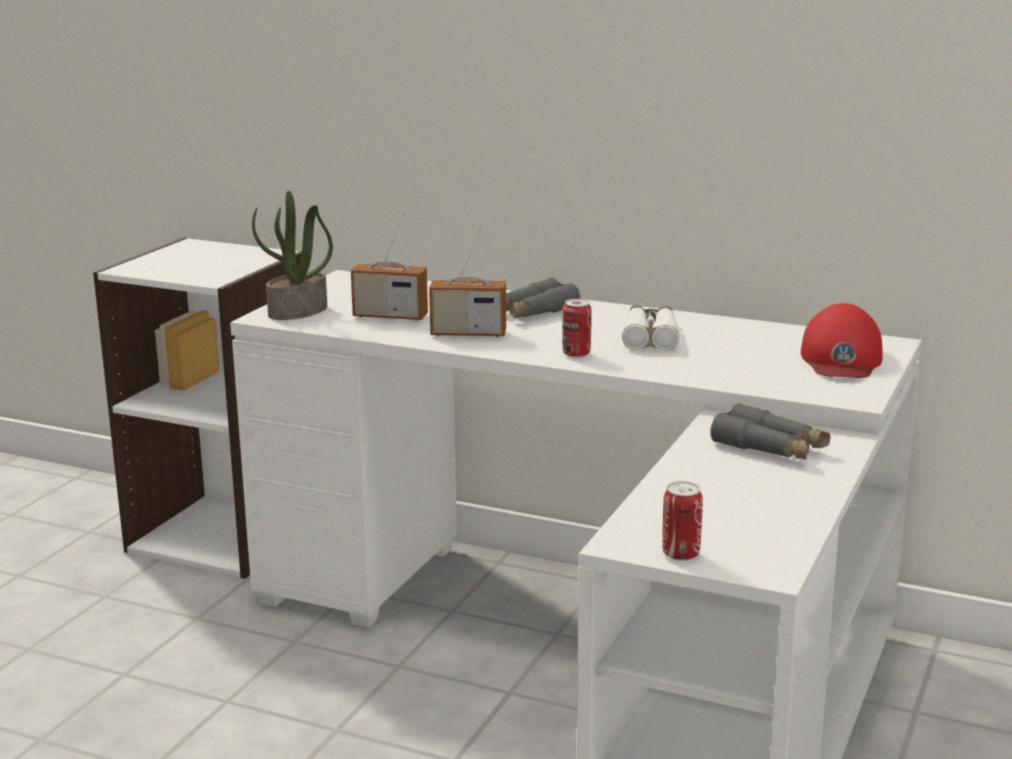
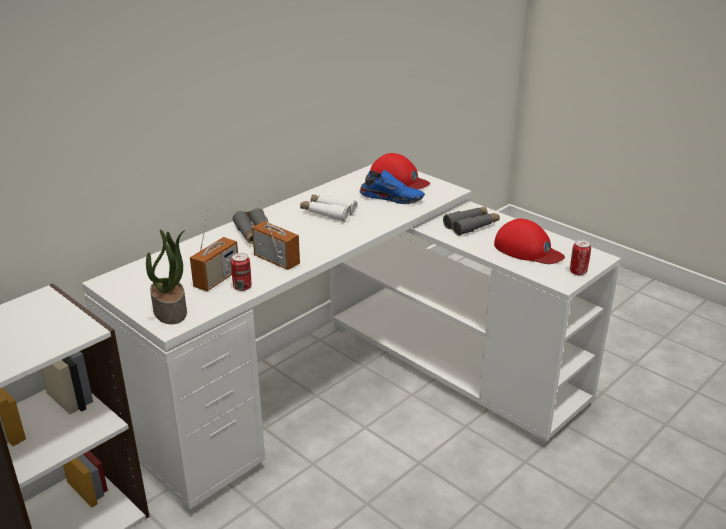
camera: 70 degrees left, 10 degrees up
radio [429,224,506,337] -> radio turned 75 degrees counterclockwise [252,198,300,270]
can [562,299,592,358] -> can moved to [231,253,251,291]
none -> blue shoe [360,170,425,204]
none -> red cap [494,219,565,264]

